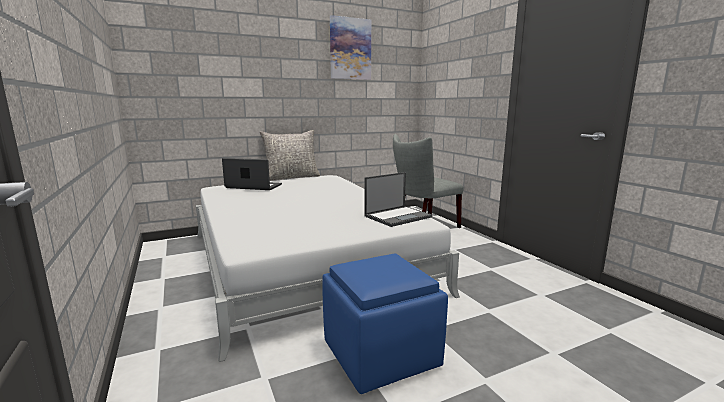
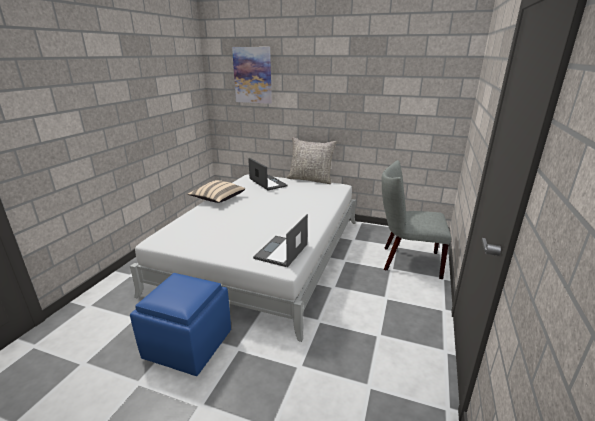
camera: 45 degrees right, 10 degrees up
picture [330,15,371,80] -> picture moved to [232,47,272,104]
laptop [364,172,432,227] -> laptop turned 105 degrees clockwise [253,214,308,267]
none -> beige pillow [188,180,245,203]

